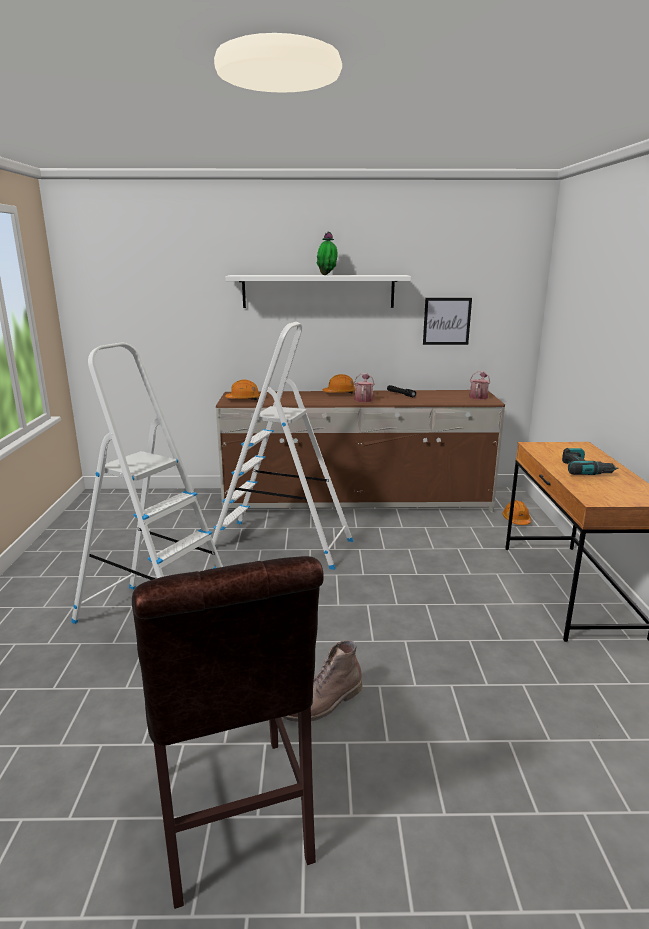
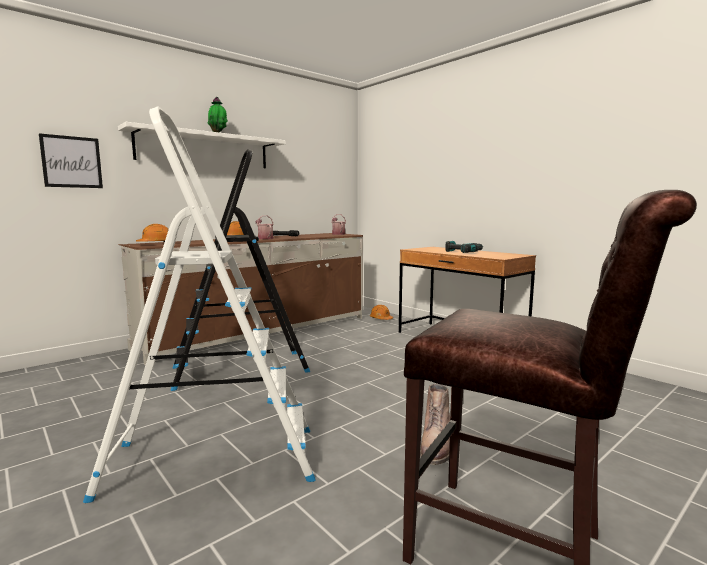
camera: 40 degrees left, 10 degrees down
white step ladder [212,322,353,570] -> black step ladder [170,149,310,391]
picture [423,298,472,345] -> picture moved to [39,133,103,188]

